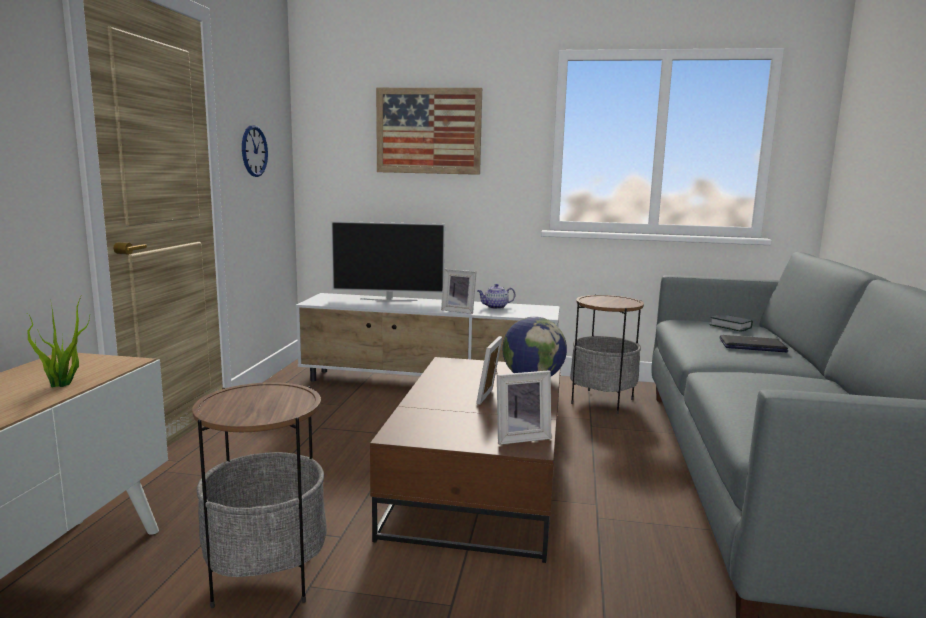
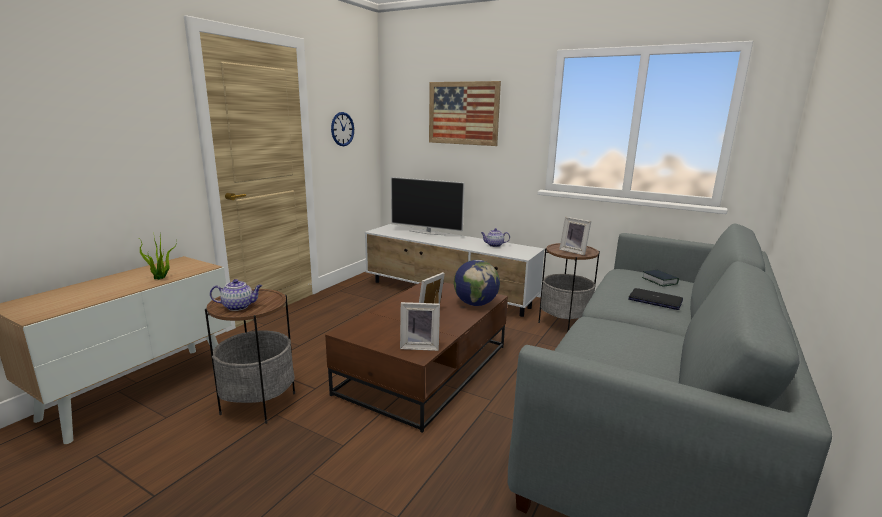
camera: 20 degrees right, 5 degrees up
picture frame [441,269,476,314] -> picture frame moved to [559,217,591,255]
none -> teapot [210,279,262,311]

